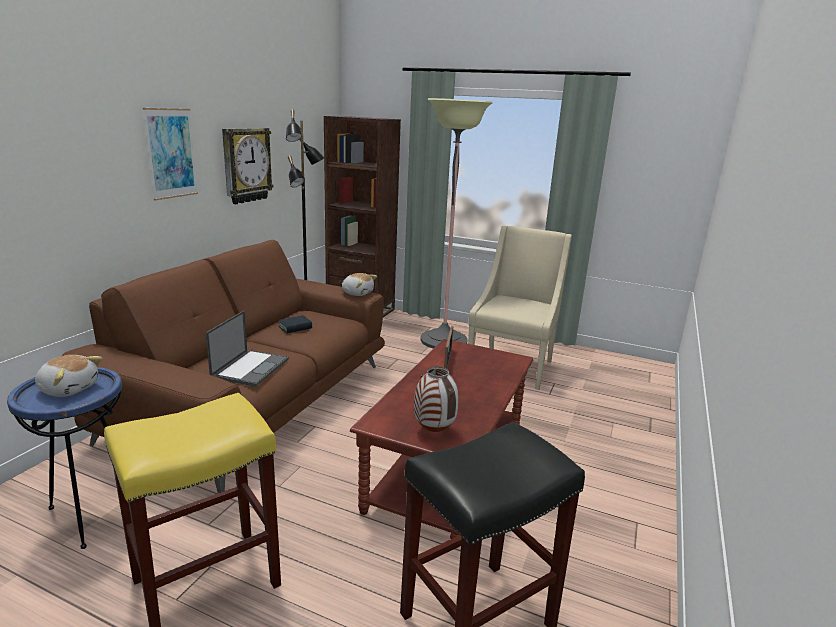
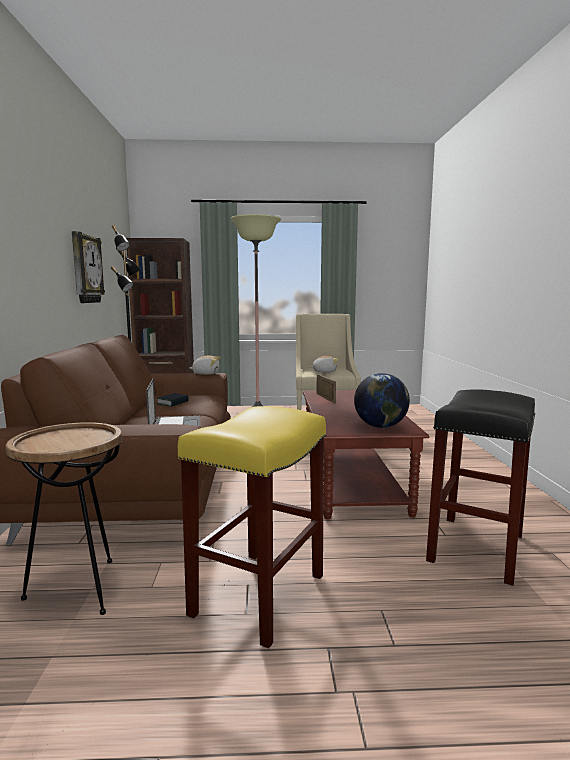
camera: 25 degrees left, 10 degrees down
blue side table [7,367,122,549] -> brown side table [5,422,122,615]
plush toy [35,355,102,397] -> plush toy moved to [310,355,338,373]
picture [143,108,198,200] -> none
vase [414,366,459,432] -> globe [354,373,410,428]

